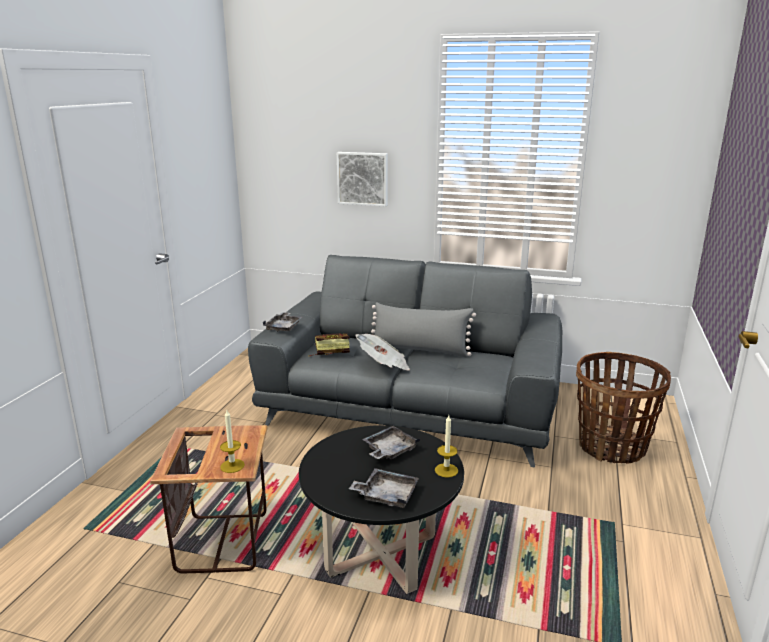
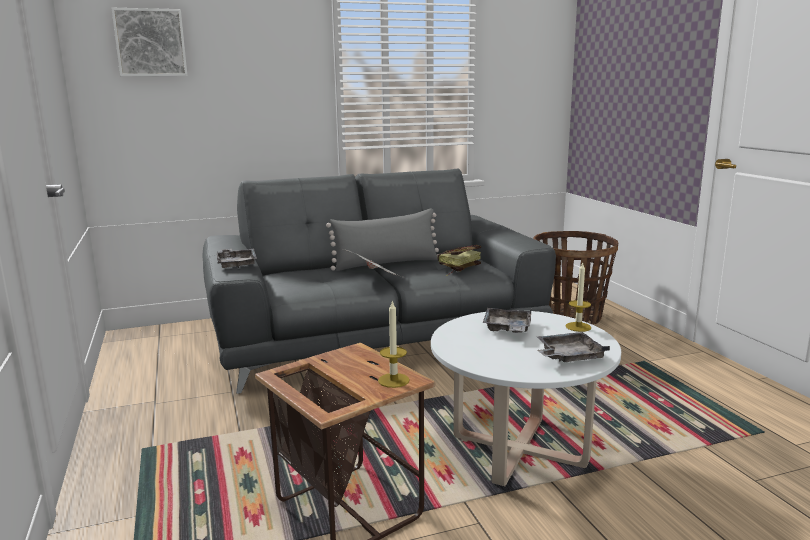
camera: 35 degrees left, 5 degrees down
black coffee table [299,425,464,594] -> white coffee table [431,310,621,486]
book [308,333,350,356] -> book moved to [438,245,481,276]
picture [337,152,388,207] -> picture moved to [111,8,188,77]

